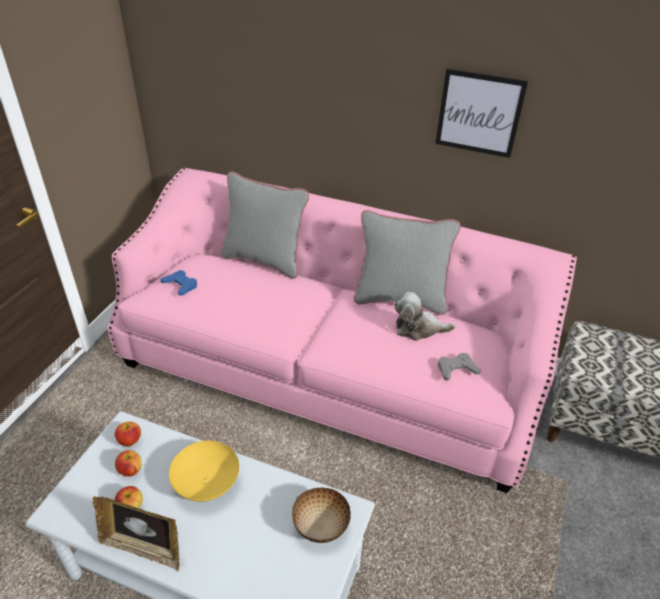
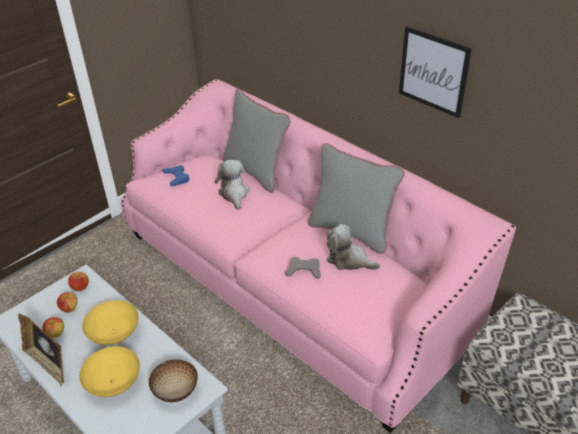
camera: 25 degrees right, 0 degrees up
grey game controller [438,353,481,381] -> grey game controller moved to [286,257,321,279]
none -> yellow bowl [79,346,140,397]
none -> plush toy [215,160,250,210]

